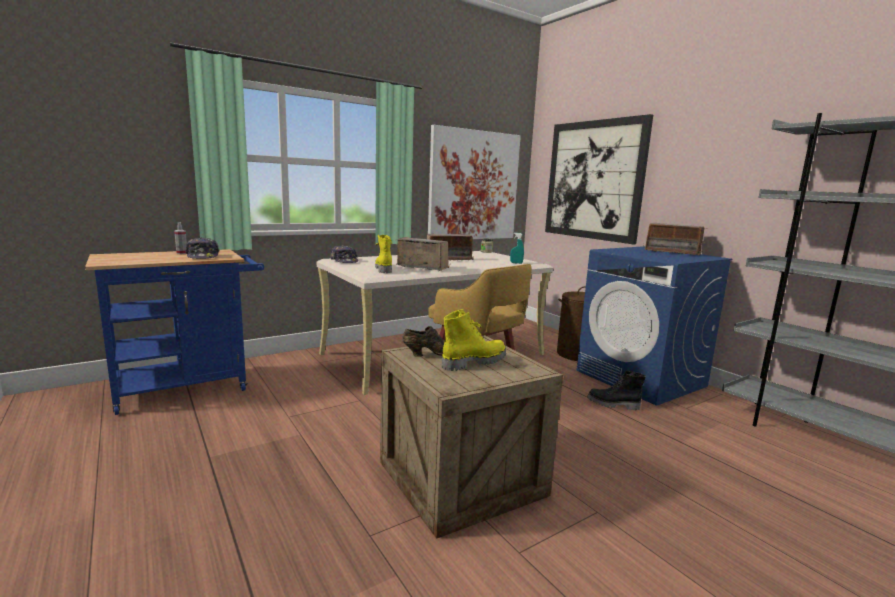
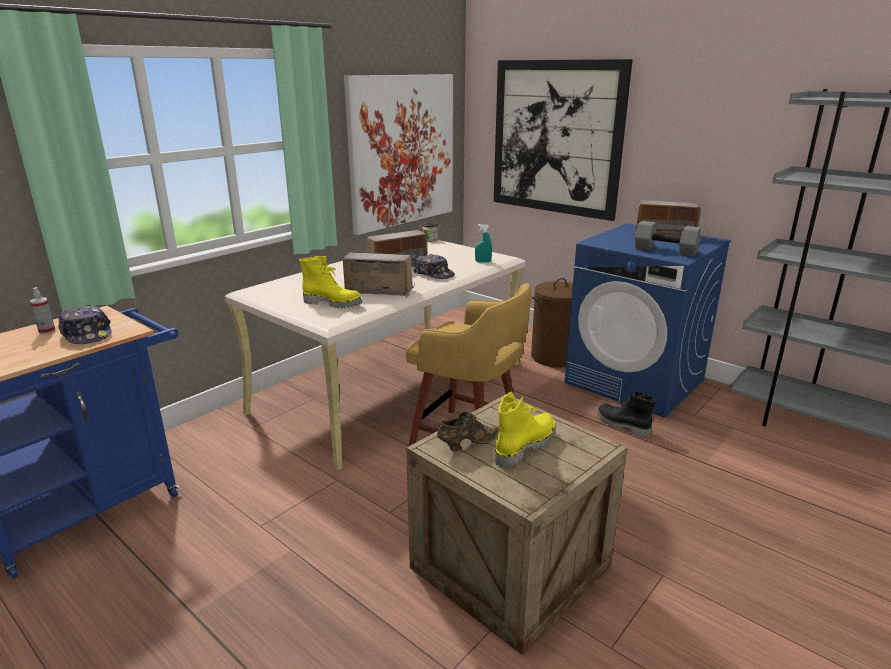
camera: 15 degrees left, 10 degrees up
cap [330,245,358,263] -> cap moved to [414,254,455,279]
yellow boot [375,235,393,273] -> yellow boot turned 135 degrees clockwise [299,256,362,308]
black boot [587,371,646,410] -> black boot turned 45 degrees clockwise [597,391,656,437]
none -> grey dumbbell [635,221,701,257]

